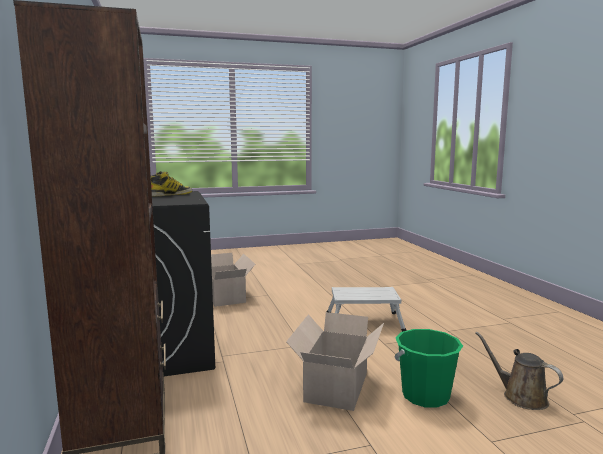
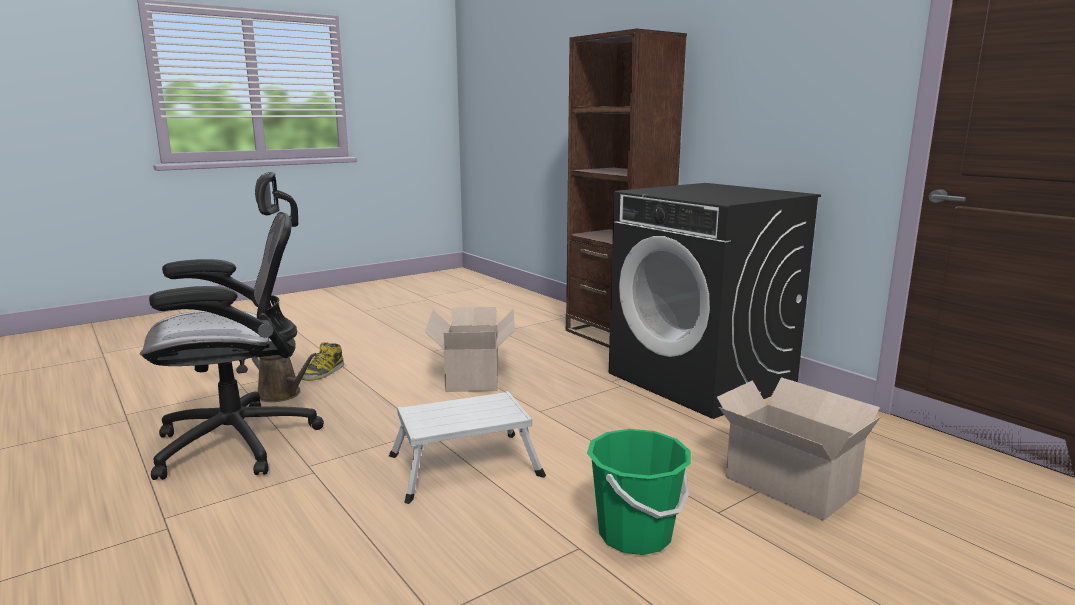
camera: 160 degrees right, 5 degrees up
boot [151,171,192,197] -> boot moved to [301,342,344,381]
green bucket [394,329,463,408] -> green bucket moved to [587,429,691,555]
none -> office chair [140,172,324,480]

